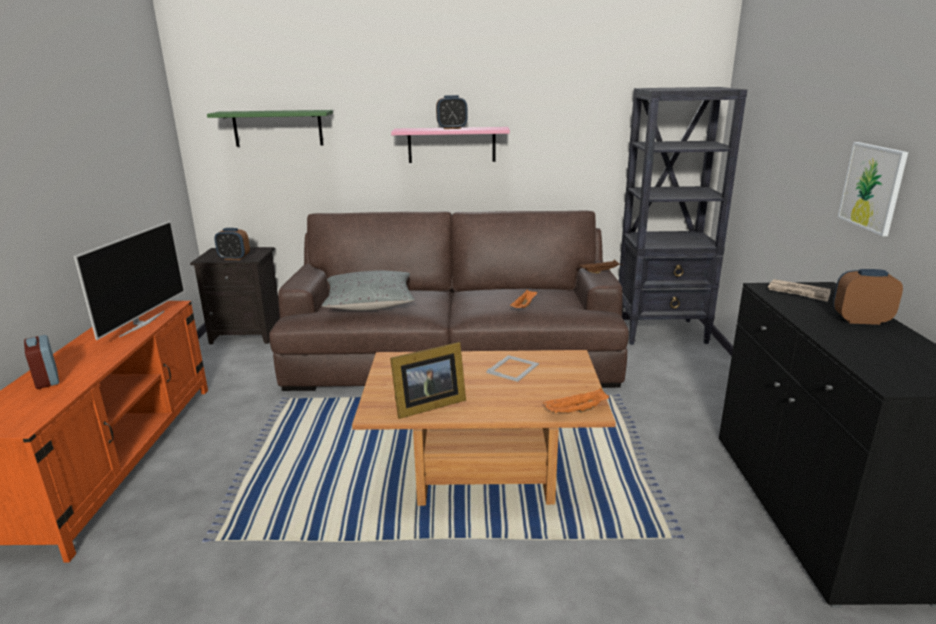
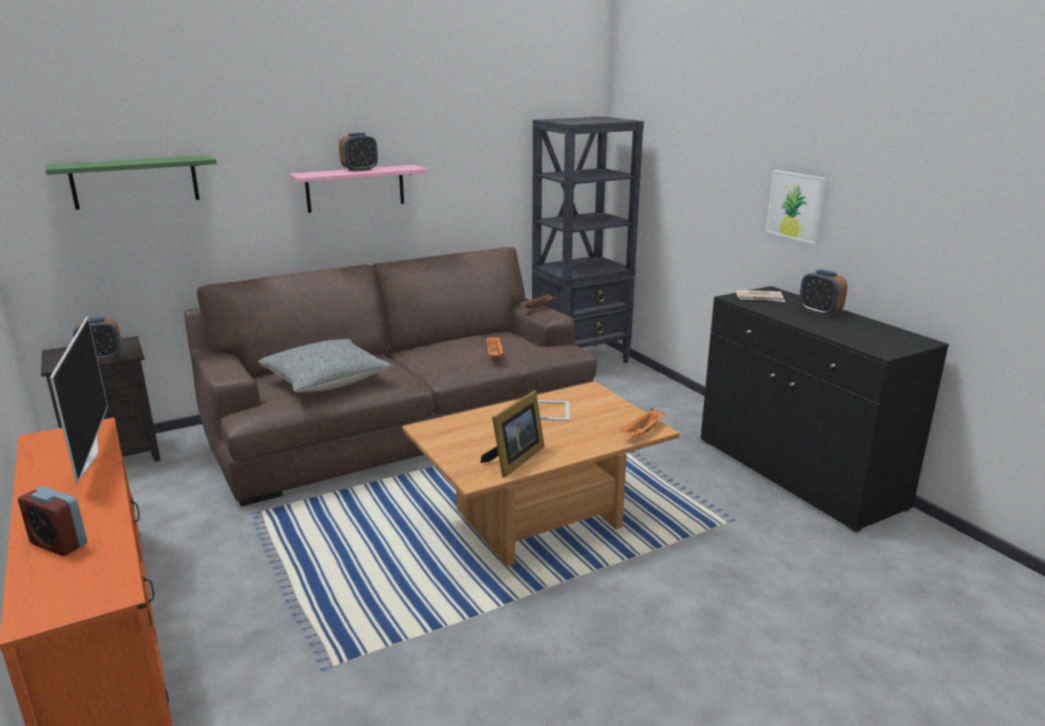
camera: 30 degrees left, 0 degrees up
alarm clock [833,269,903,325] -> alarm clock turned 105 degrees counterclockwise [799,269,848,317]

